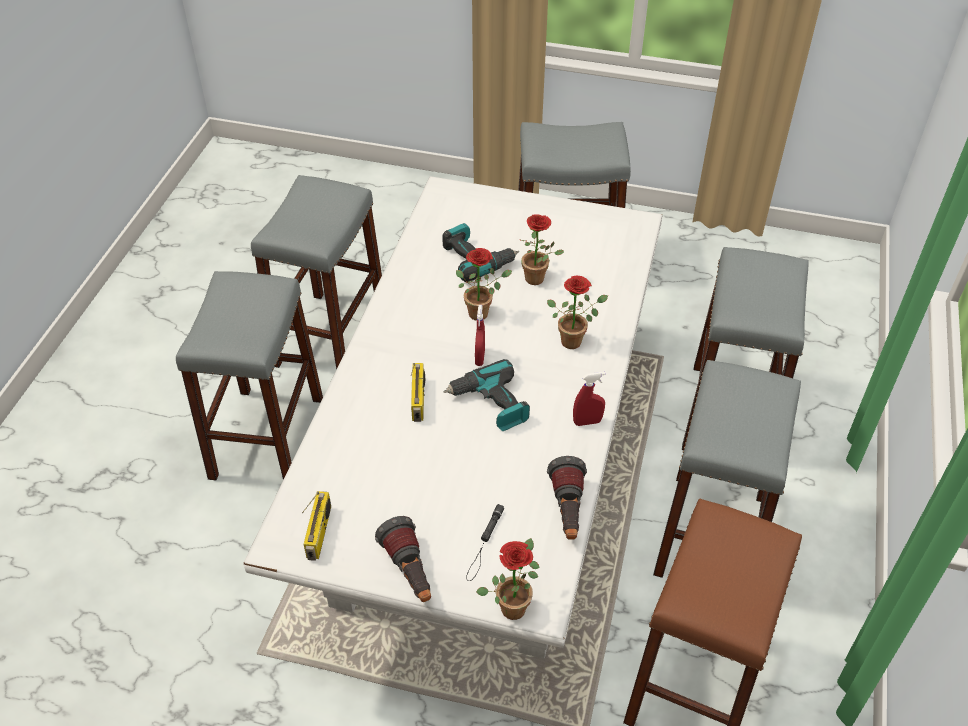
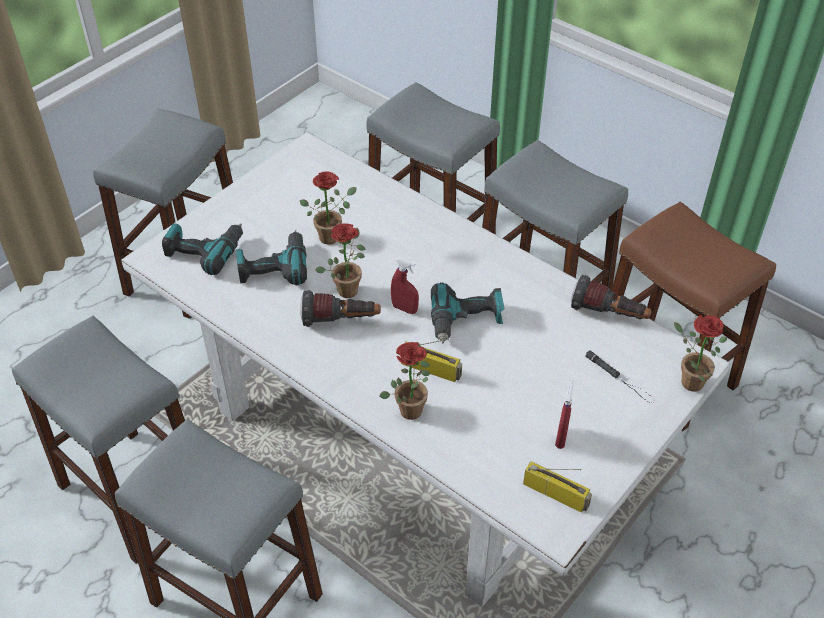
camera: 65 degrees left, 0 degrees up
flashlight [375,516,431,602] -> flashlight moved to [300,290,381,327]
potted plant [547,276,608,349] -> potted plant moved to [380,342,430,420]
red spray bottle [573,372,605,426] -> red spray bottle moved to [555,380,573,449]
none -> power drill [162,223,243,275]

